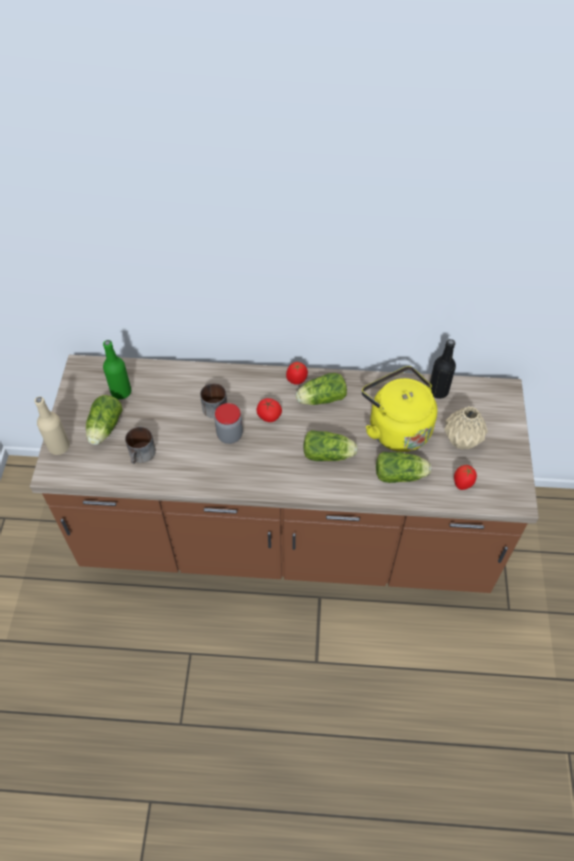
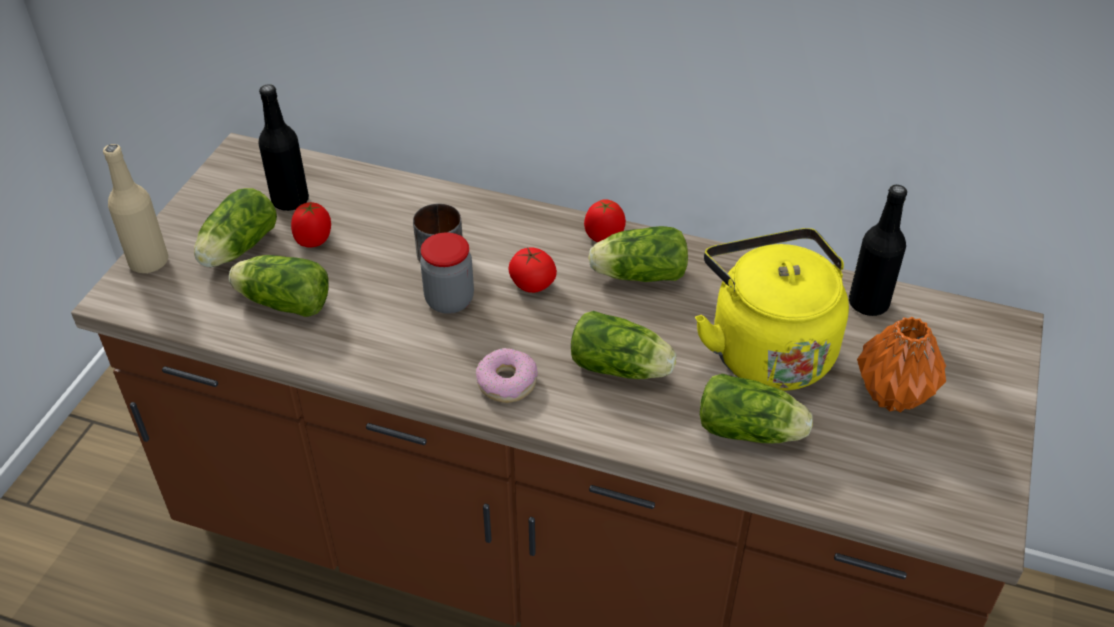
camera: 15 degrees right, 10 degrees down
green bottle [103,340,131,399] -> black bottle [258,84,309,211]
mug [125,427,156,464] -> lettuce [229,255,329,317]
beige vase [444,406,488,450] -> orange vase [857,317,946,412]
tomato [454,465,477,490] -> tomato moved to [291,202,331,247]
none -> donut [476,348,538,403]

